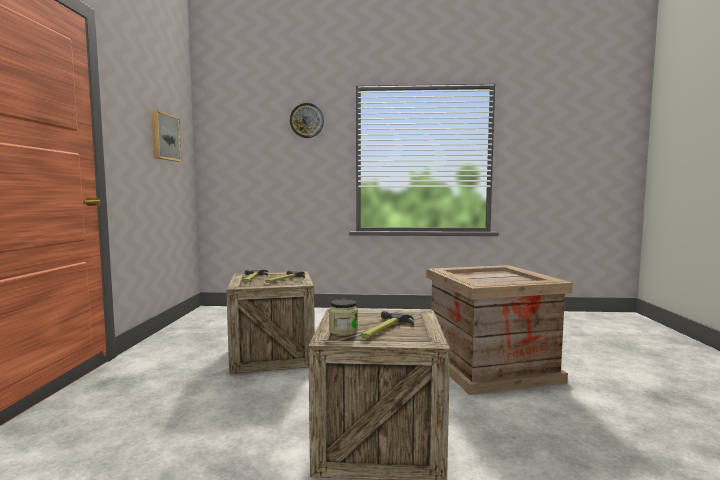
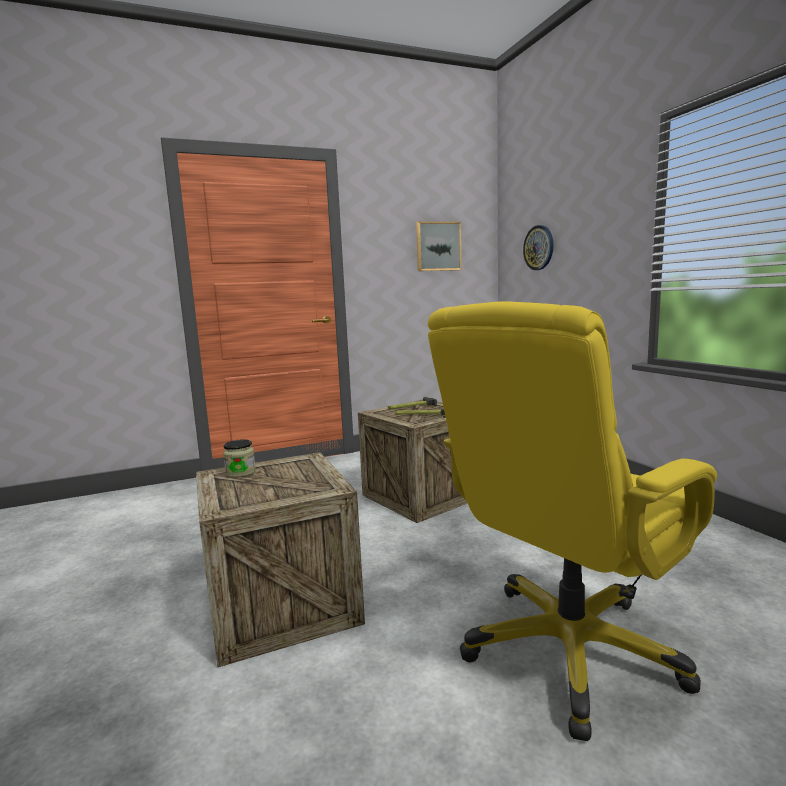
camera: 65 degrees right, 5 degrees up
wall clock [290,103,324,138] -> wall clock moved to [523,225,554,270]
hammer [361,311,414,339] -> none
crate [426,265,573,395] -> yellow office chair [428,301,717,741]

